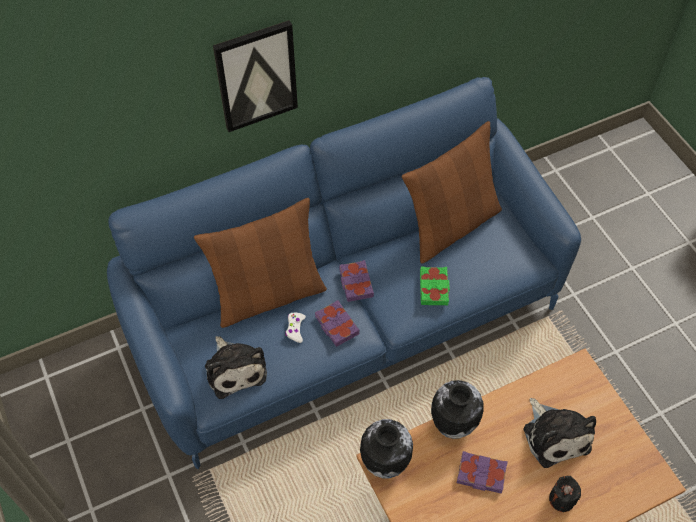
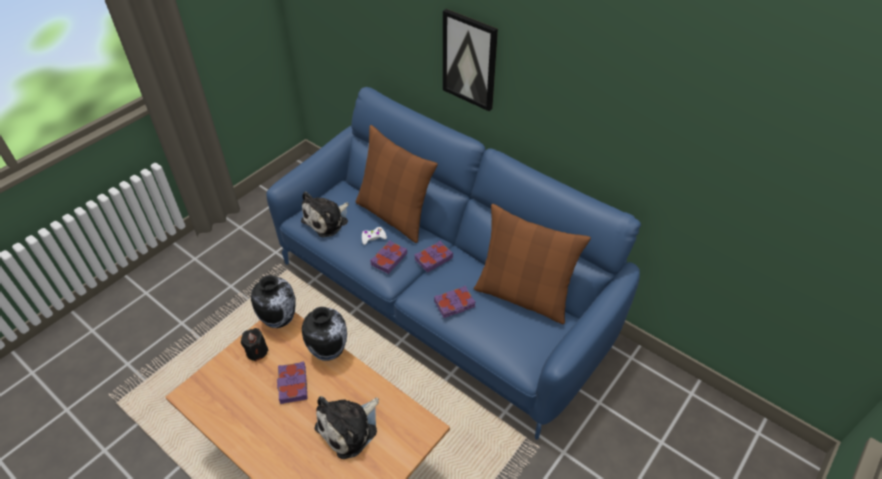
camera: 65 degrees right, 10 degrees down
green book [420,266,450,305] -> purple book [434,285,475,318]
black candle [549,476,581,512] -> black candle moved to [241,328,268,362]

